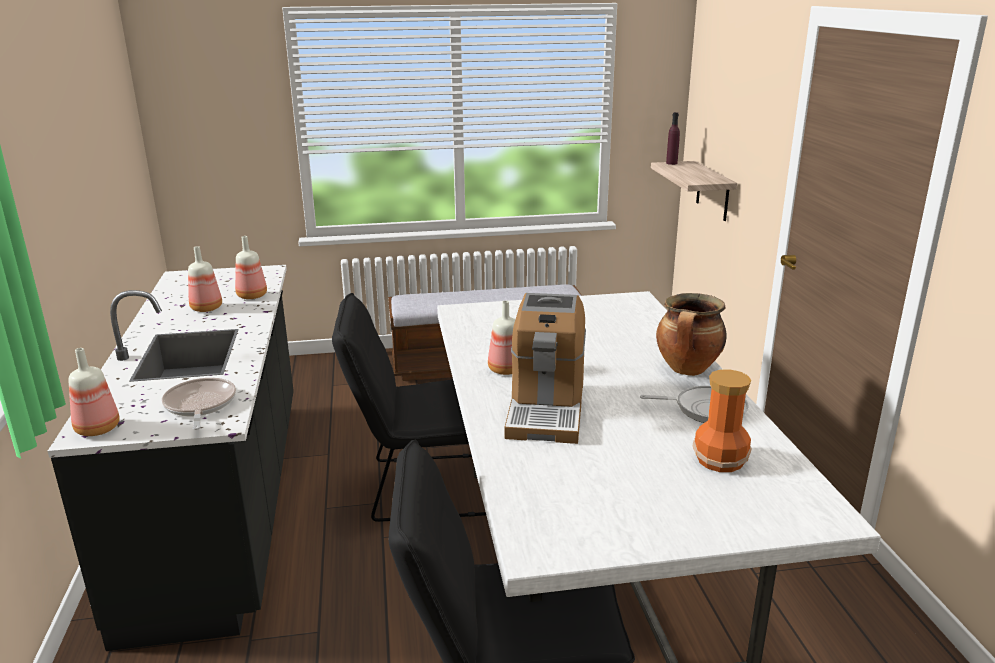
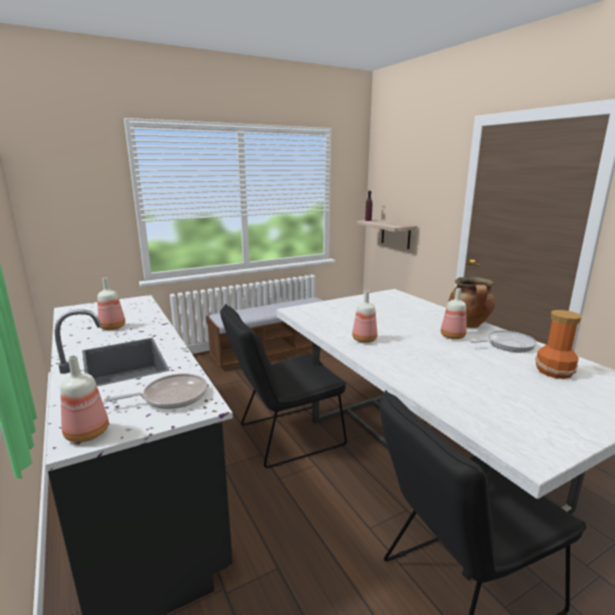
camera: 20 degrees left, 5 degrees down
frying pan [162,378,236,430] -> frying pan turned 105 degrees clockwise [104,373,207,409]
bottle [235,236,267,299] -> bottle moved to [441,288,467,339]
coffee machine [504,293,586,444] -> none

